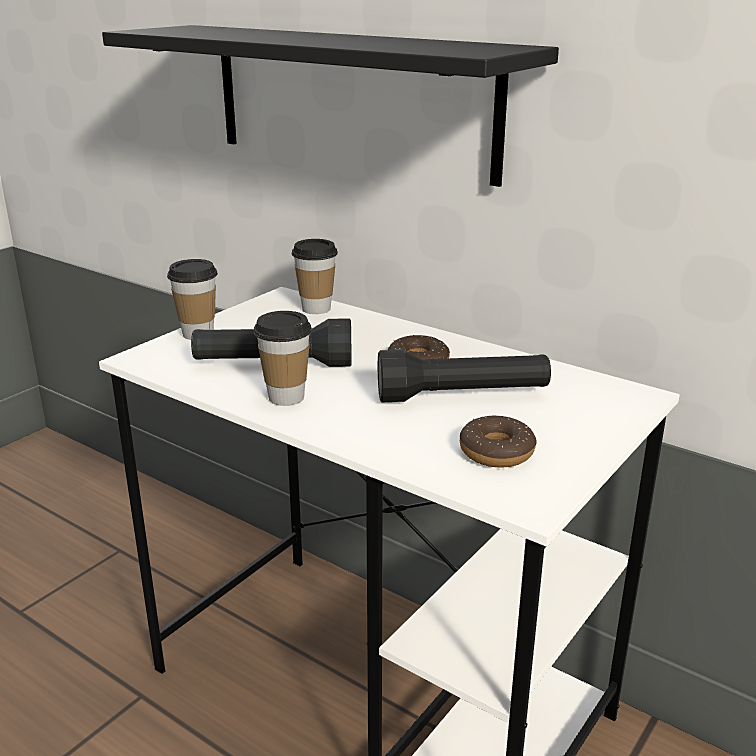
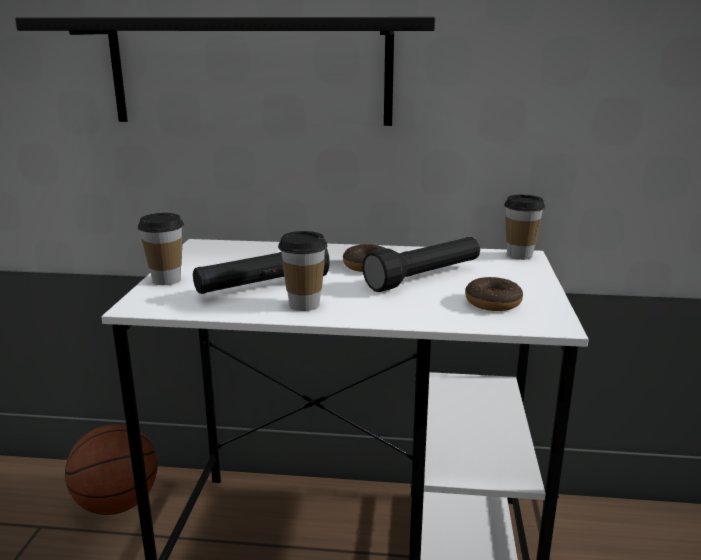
camera: 30 degrees left, 5 degrees down
cup [292,239,338,314] -> cup moved to [504,195,545,260]
none -> basketball [65,424,158,515]

